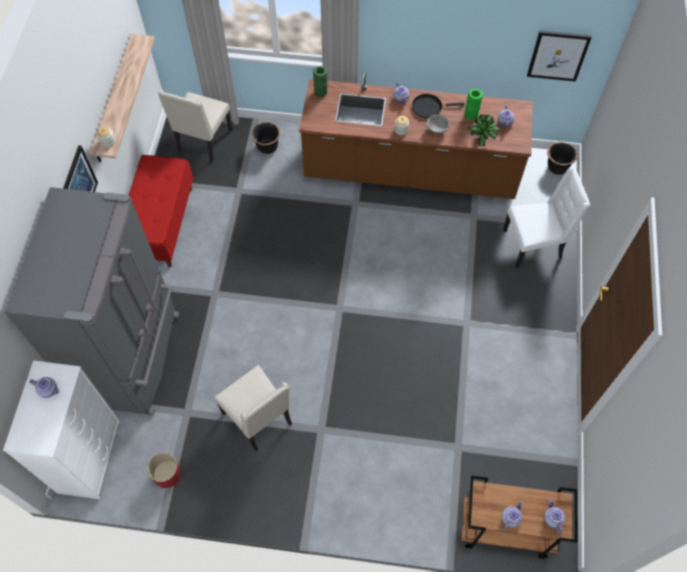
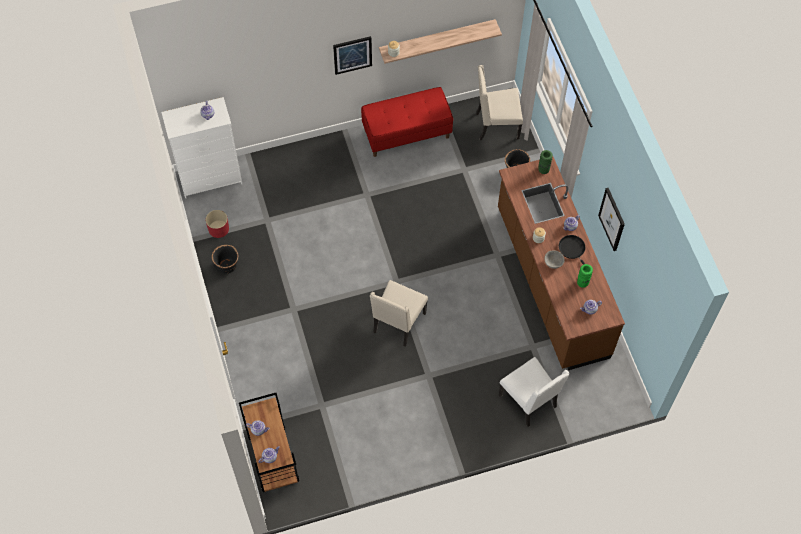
camera: 65 degrees right, 0 degrees up
grey fridge [4,187,179,415] -> none
beige chair [214,365,292,452] -> beige chair moved to [370,280,428,347]
potted plant [468,115,500,146] -> none
picture [527,30,592,82] -> picture moved to [598,188,625,251]
black planter [547,142,578,175] -> black planter moved to [212,245,238,274]

